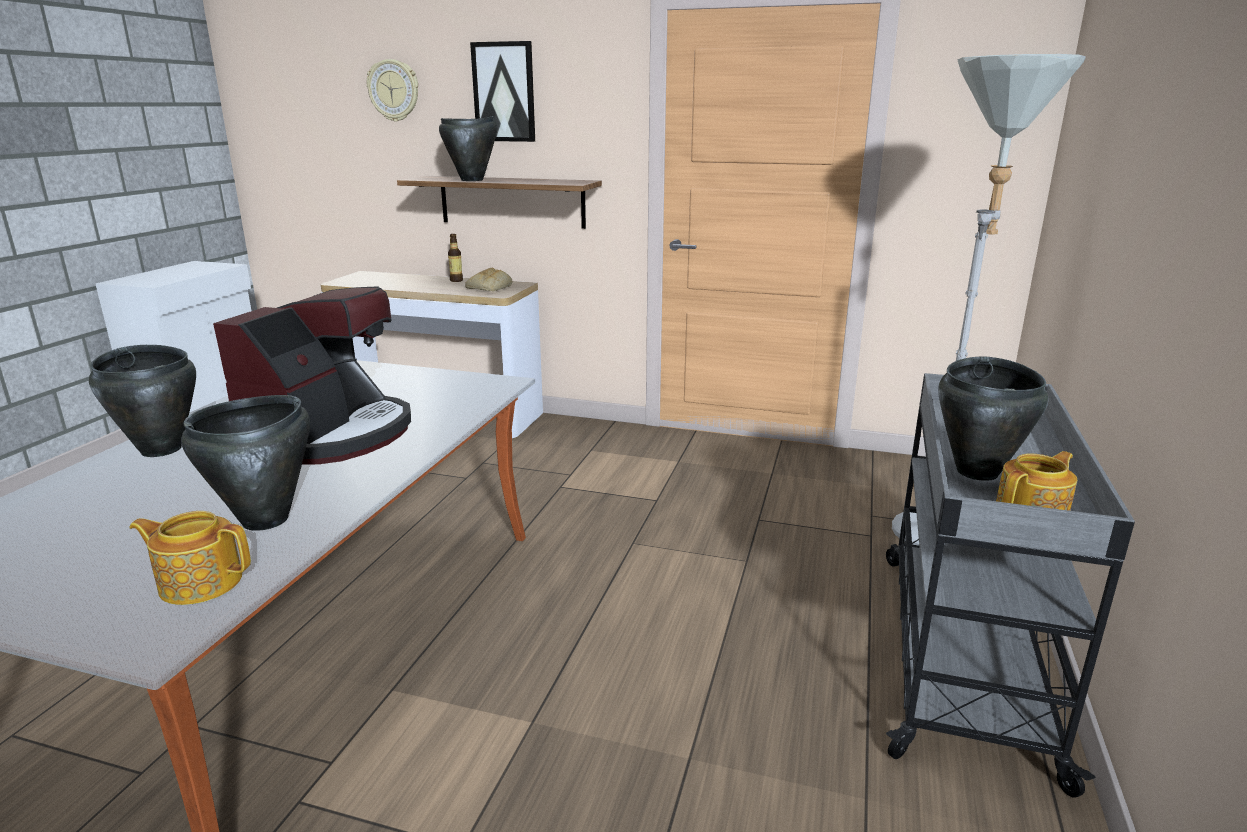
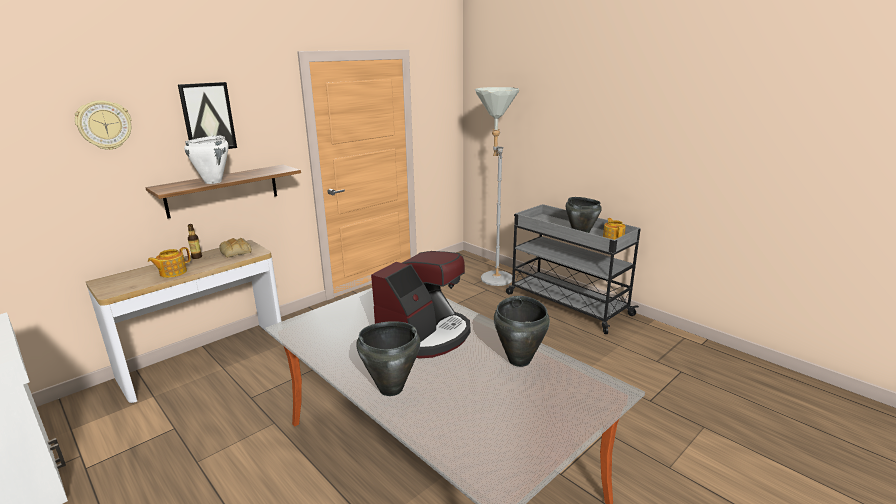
camera: 60 degrees left, 0 degrees up
teapot [129,511,251,605] -> teapot moved to [148,247,191,278]
coffee machine [213,286,411,465] -> coffee machine turned 75 degrees clockwise [371,251,470,358]
black cooking pot [439,116,498,181] -> white cooking pot [184,135,229,184]

